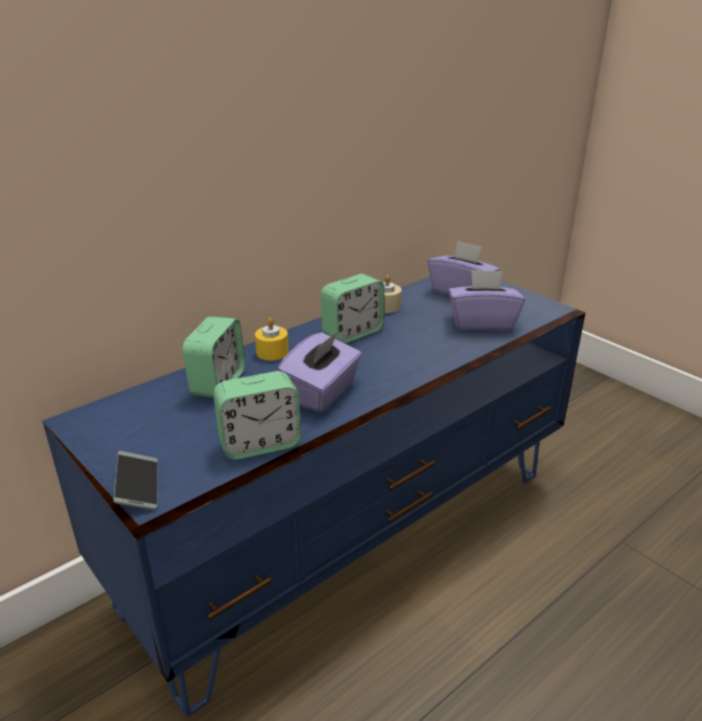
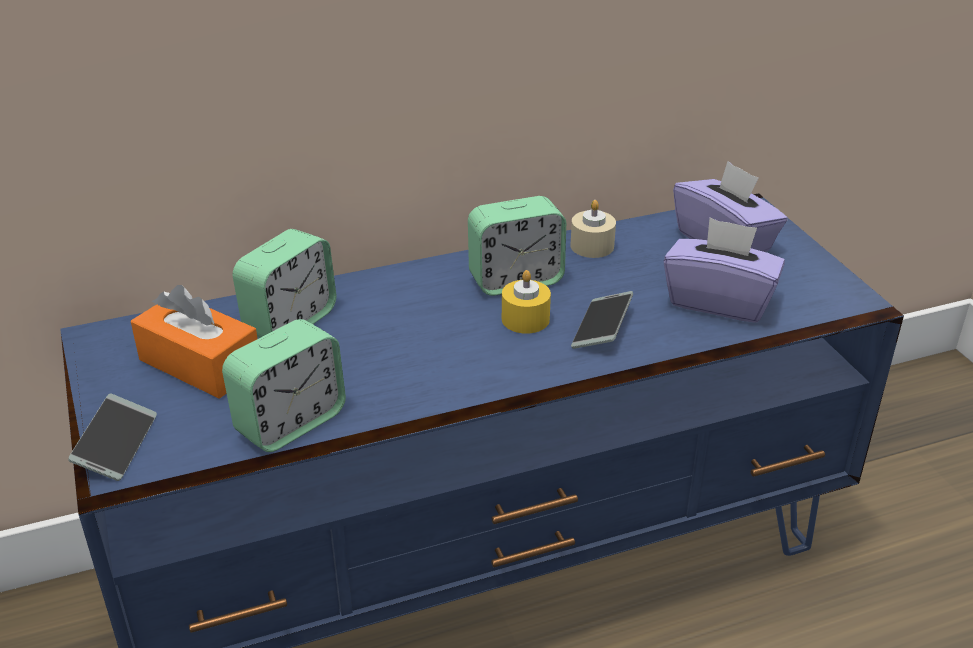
camera: 20 degrees right, 5 degrees up
alarm clock [213,371,301,460] -> alarm clock turned 45 degrees counterclockwise [222,319,346,452]
yellow candle [255,317,289,360] -> yellow candle moved to [502,270,551,334]
purple tissue box [277,332,362,412] -> none
none -> orange tissue box [131,285,258,399]
none -> phone [571,291,633,349]

